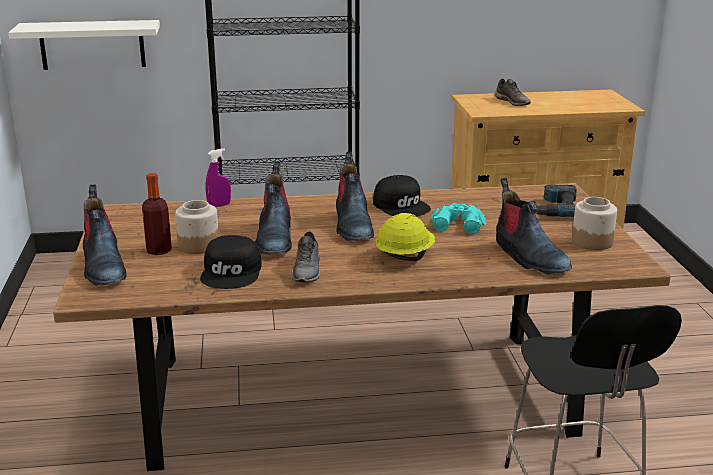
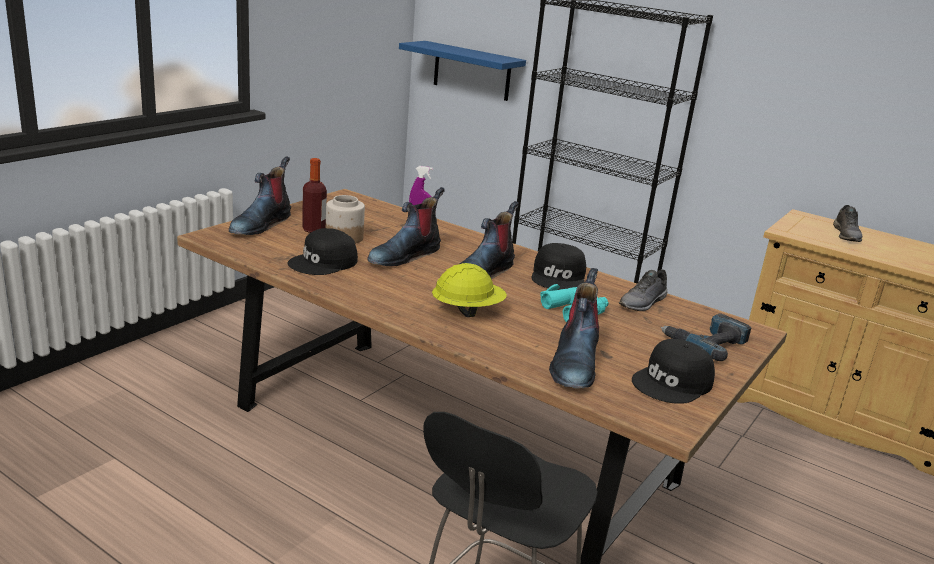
camera: 40 degrees right, 0 degrees up
white shelf [8,20,160,70] -> blue shelf [399,41,526,101]
grey shoe [292,232,320,282] -> grey shoe moved to [619,270,667,311]
jar [572,197,617,250] -> black cap [632,339,715,404]

